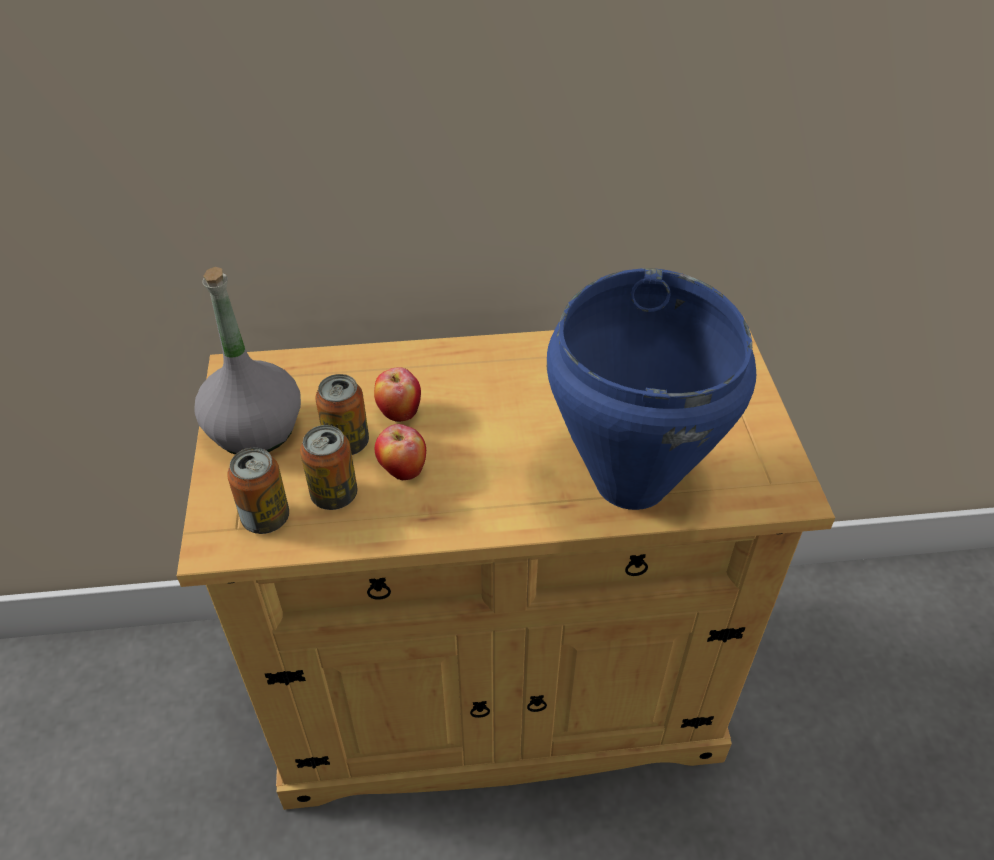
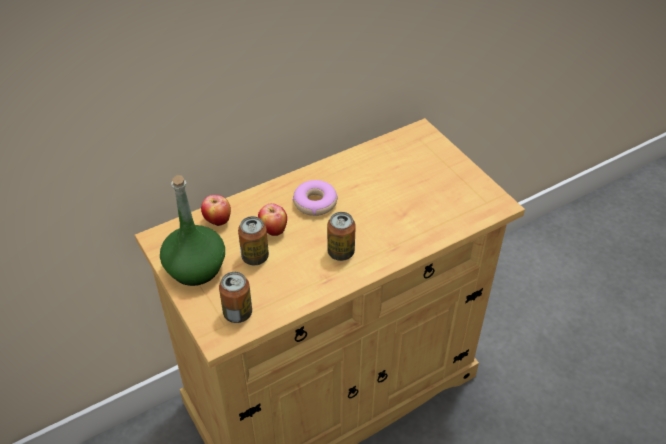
camera: 25 degrees left, 0 degrees up
grey bottle [194,267,301,455] -> green bottle [160,175,225,286]
can [300,425,357,510] -> can moved to [327,212,356,261]
apple [375,424,426,480] -> apple moved to [201,195,231,227]
blue cooking pot [547,268,756,510] -> none
none -> donut [293,180,338,216]

